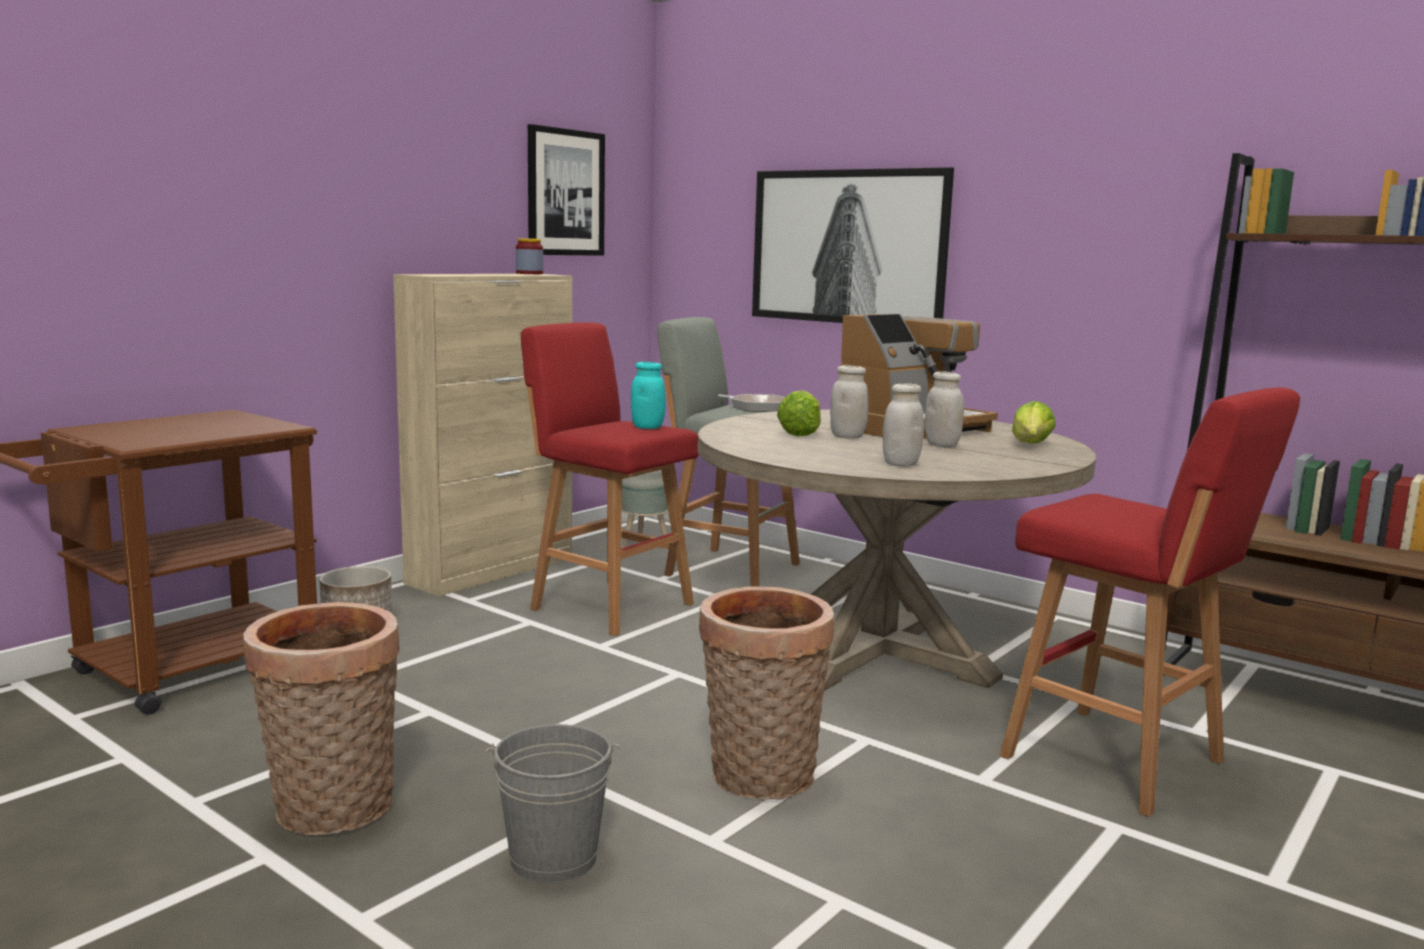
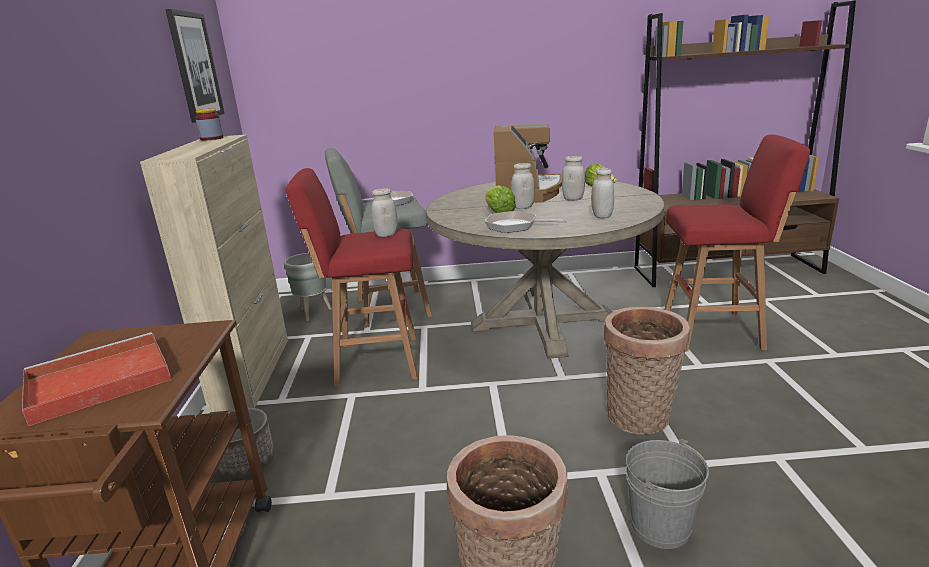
camera: 40 degrees left, 10 degrees up
turquoise jar [631,362,666,429] -> white jar [371,188,398,237]
picture [752,167,954,323] -> none
none -> red tray [22,332,171,426]
none -> frying pan [484,211,567,233]

